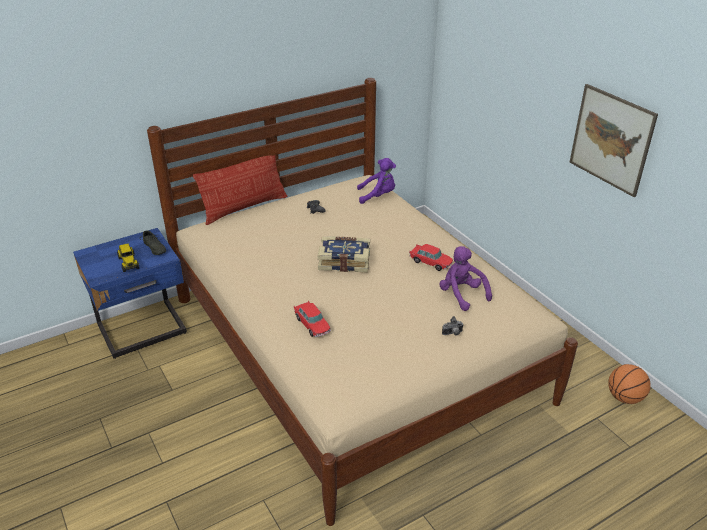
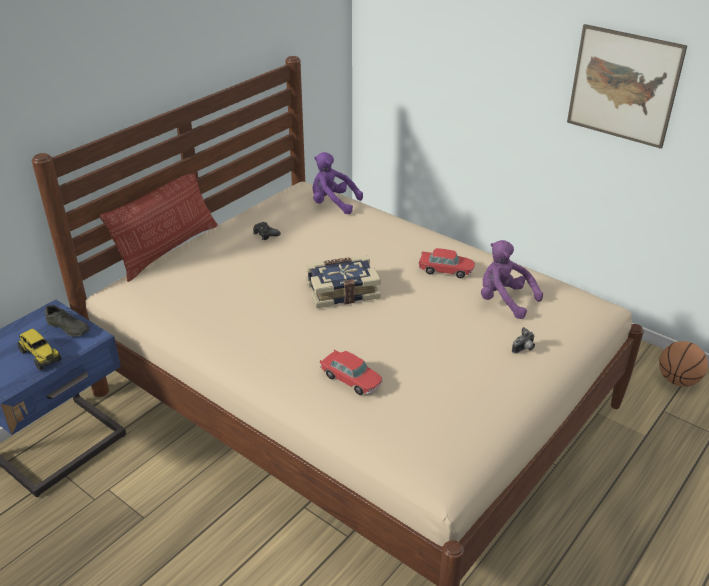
camera: 20 degrees left, 0 degrees up
purple plush toy [357,158,396,204] -> purple plush toy turned 135 degrees counterclockwise [313,152,363,214]

